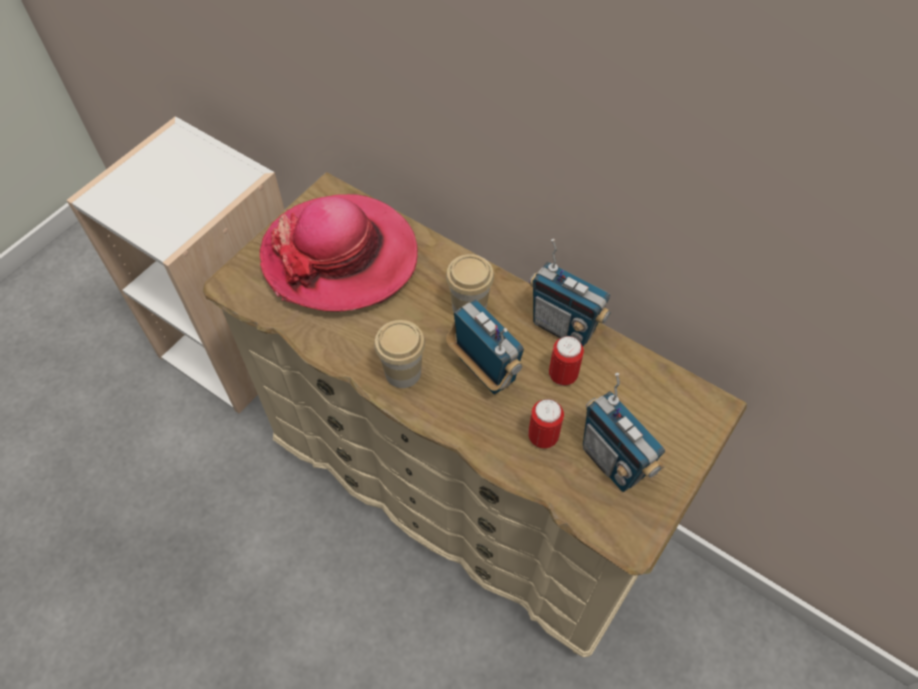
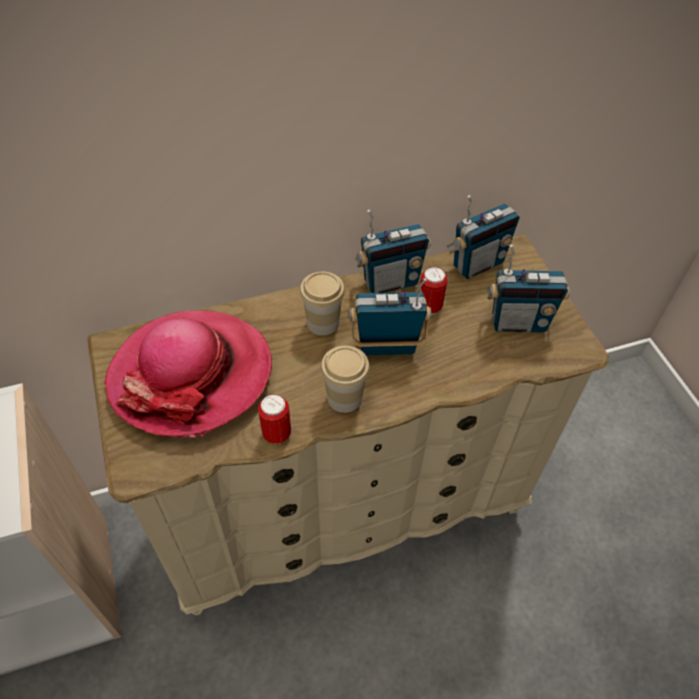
camera: 55 degrees left, 5 degrees down
can [528,399,564,448] -> can moved to [258,394,291,444]
none -> radio [447,195,520,279]

